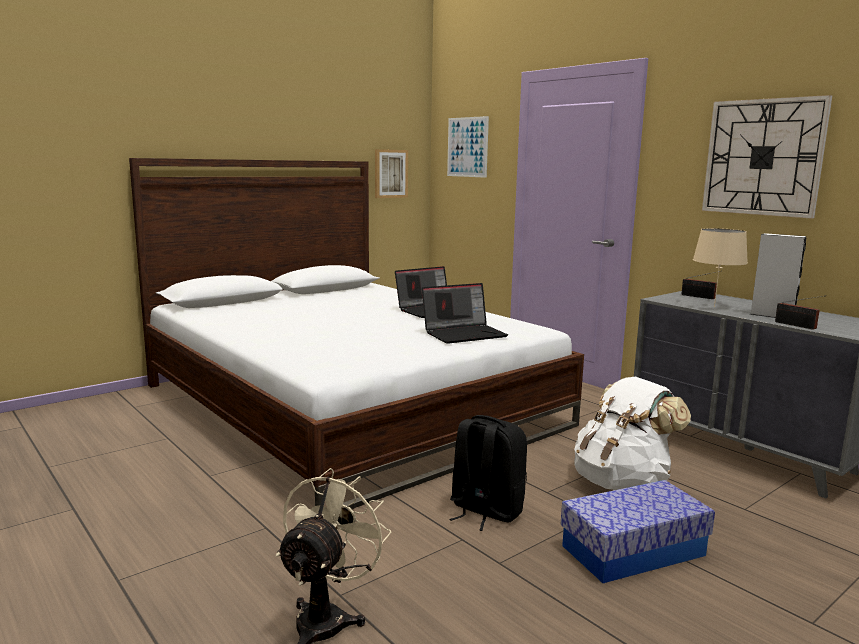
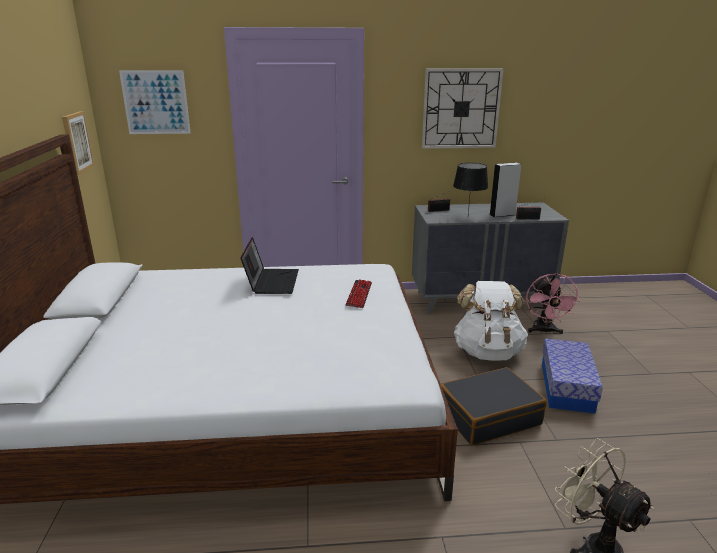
camera: 55 degrees left, 10 degrees up
laptop [422,283,508,344] -> keyboard [345,279,372,308]
black backpack [449,415,527,531] -> black suitcase [441,367,547,445]
beige table lamp [693,228,748,307] -> black table lamp [453,163,488,214]
none -> pink fan [526,273,580,334]

